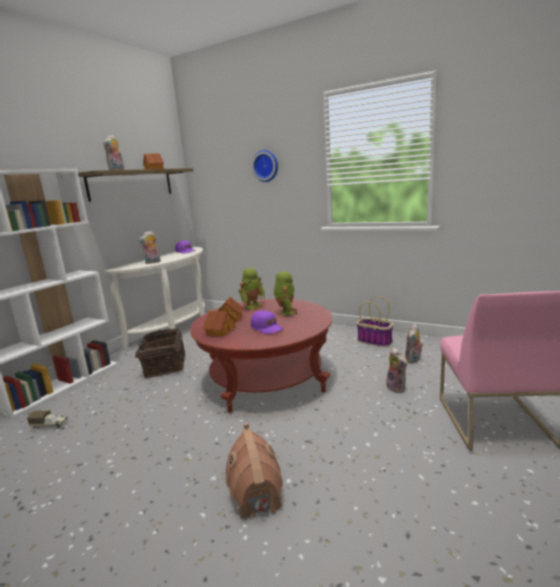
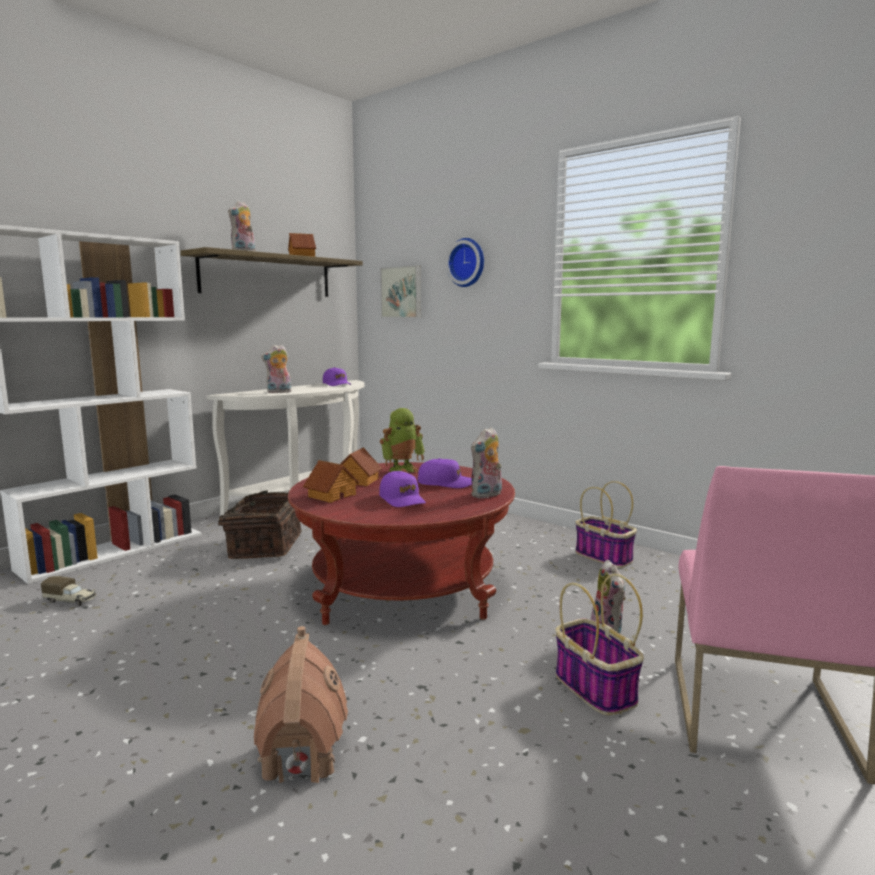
camera: 10 degrees right, 5 degrees down
toy robot [274,271,298,316] -> purple cap [418,458,472,488]
plush toy [405,323,423,363] -> plush toy moved to [471,427,502,499]
none -> picture [380,265,421,318]
none -> basket [556,574,644,715]

